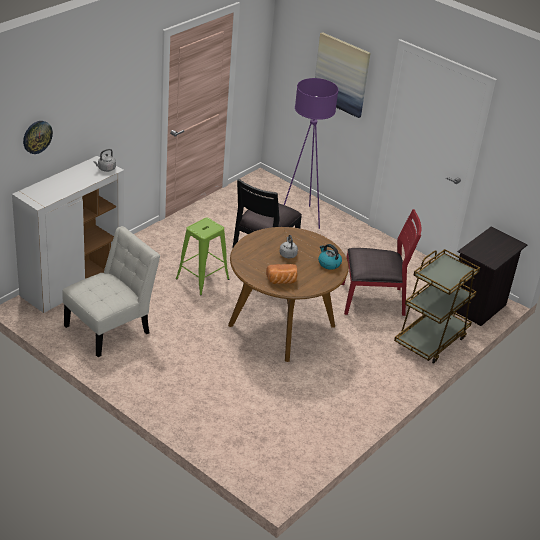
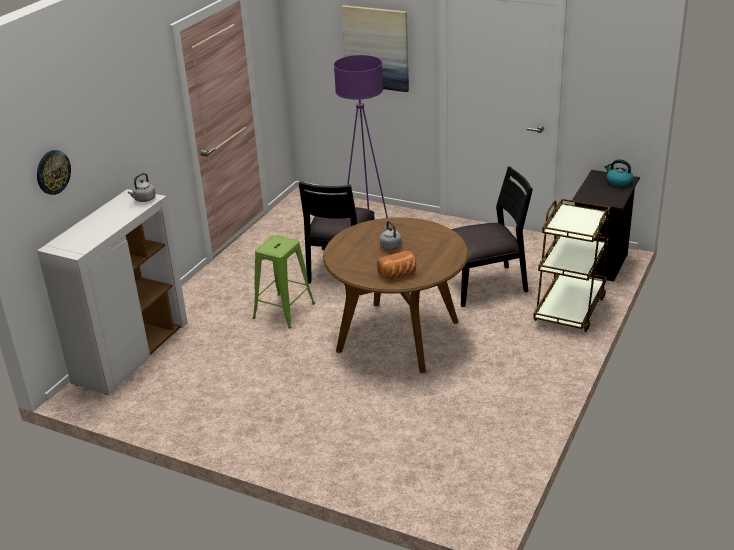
camera: 10 degrees left, 5 degrees down
white chair [62,226,160,357] -> none
kettle [318,244,342,270] -> kettle moved to [604,159,633,187]
red chair [341,209,421,316] -> black chair [451,166,533,307]

